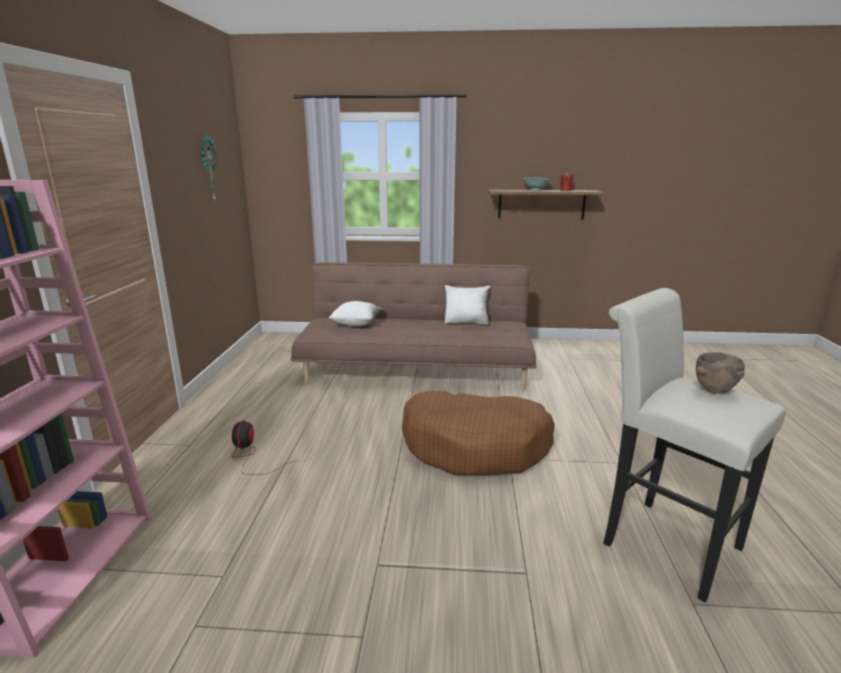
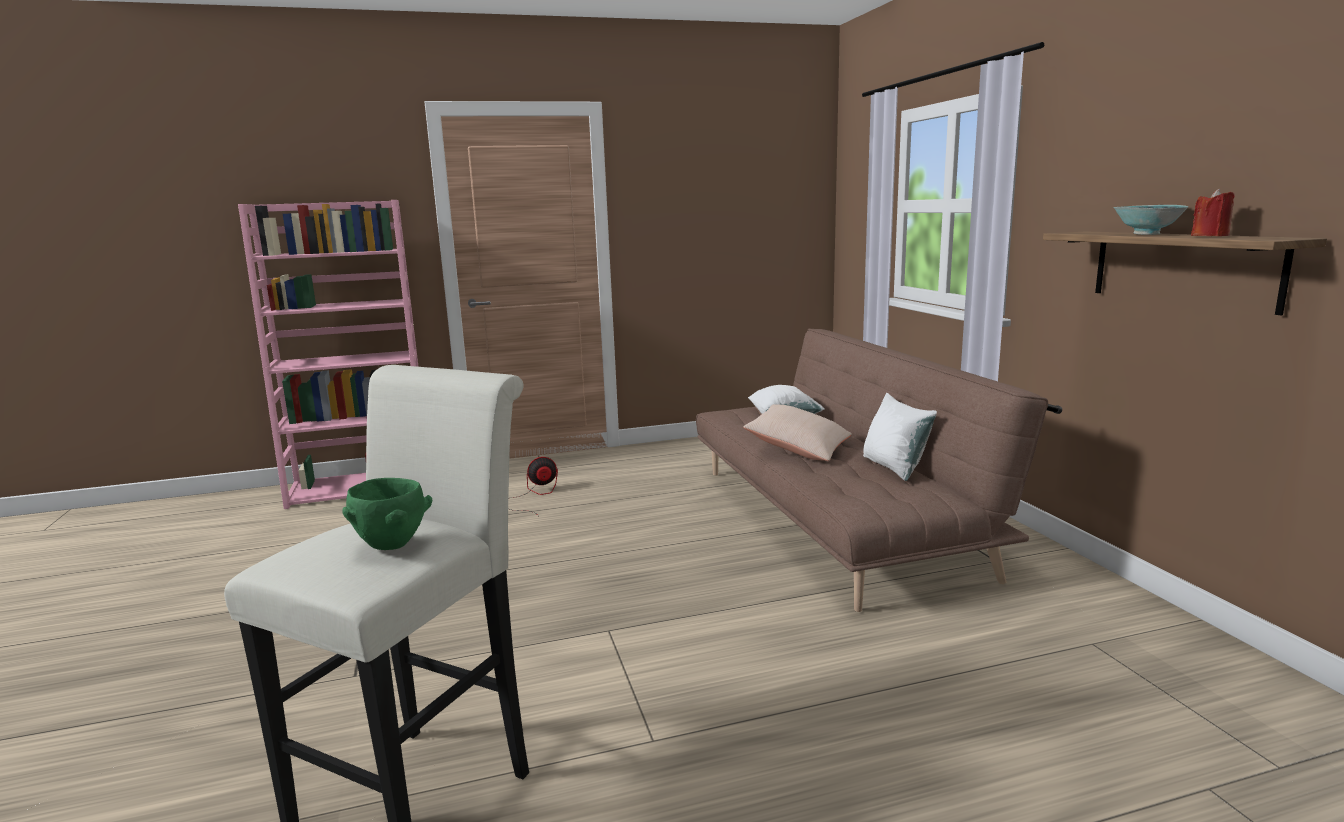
camera: 70 degrees right, 5 degrees down
wall clock [200,134,217,201] -> none
brown dog bed [402,391,555,476] -> none
brown bowl [696,352,745,394] -> green bowl [342,478,432,550]
none -> beige pillow [743,404,852,461]

